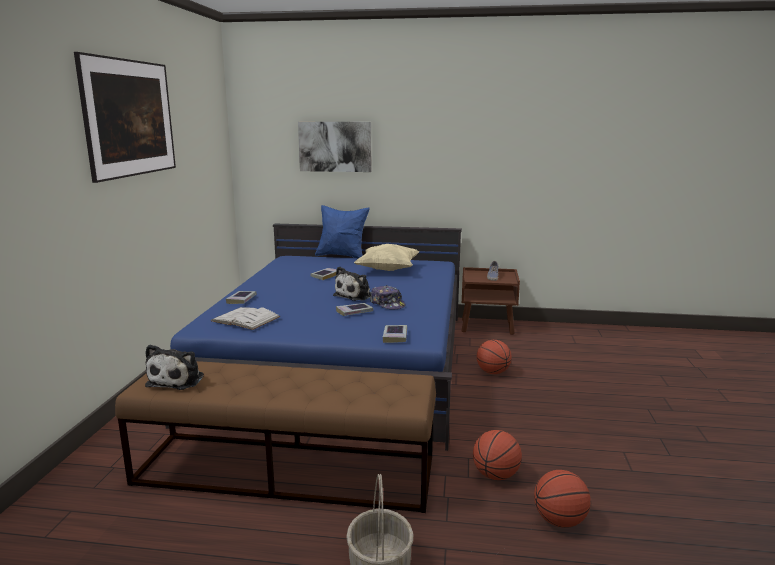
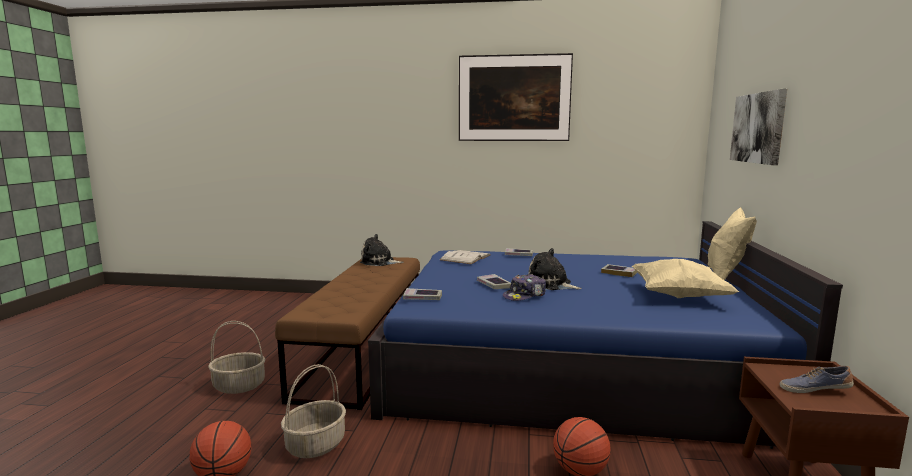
camera: 90 degrees right, 5 degrees down
blue pillow [315,205,370,259] -> beige pillow [708,207,757,280]
basketball [473,430,522,480] -> basket [281,364,346,458]

